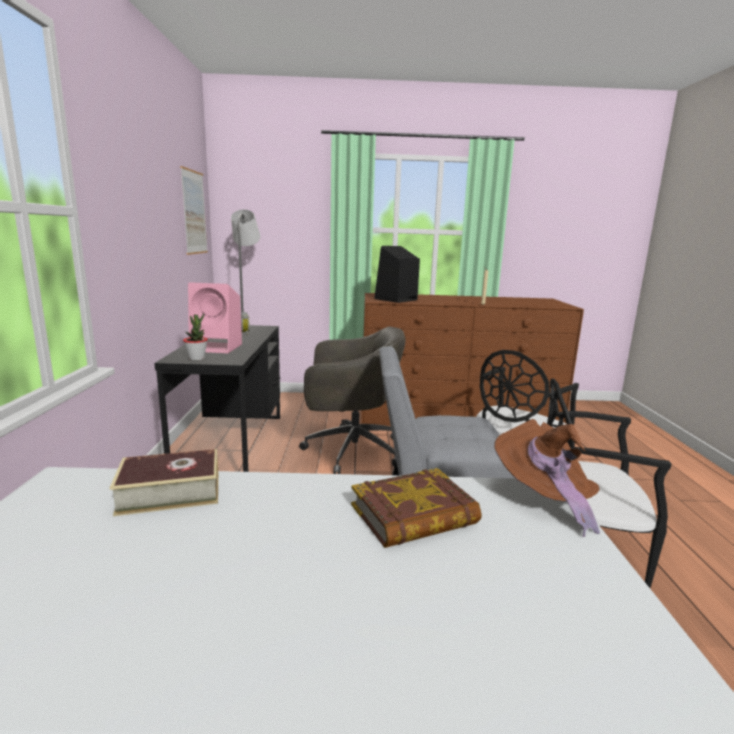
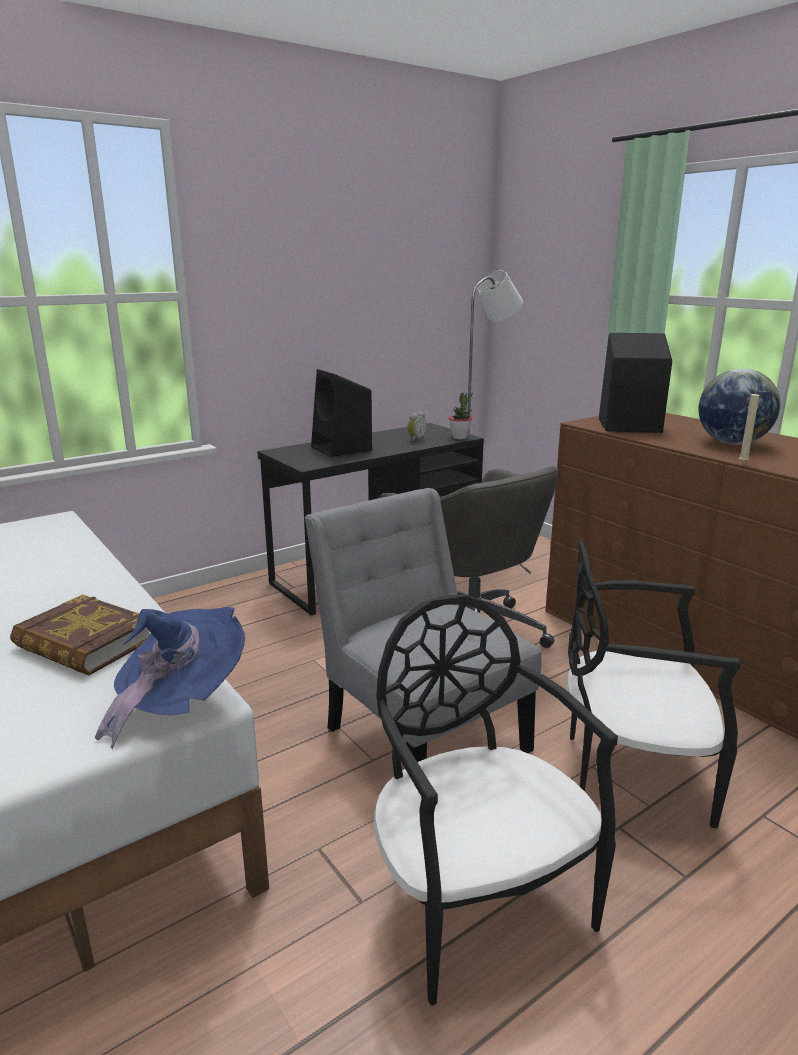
camera: 55 degrees right, 5 degrees up
book [110,449,218,516] -> none
picture [180,166,208,255] -> none
potted plant [183,313,208,361] -> potted plant moved to [449,393,473,439]
pink speaker [188,282,242,353] -> black speaker [311,369,372,457]
brown hat [494,419,600,537] -> blue hat [95,607,245,750]
none -> globe [699,368,780,445]

